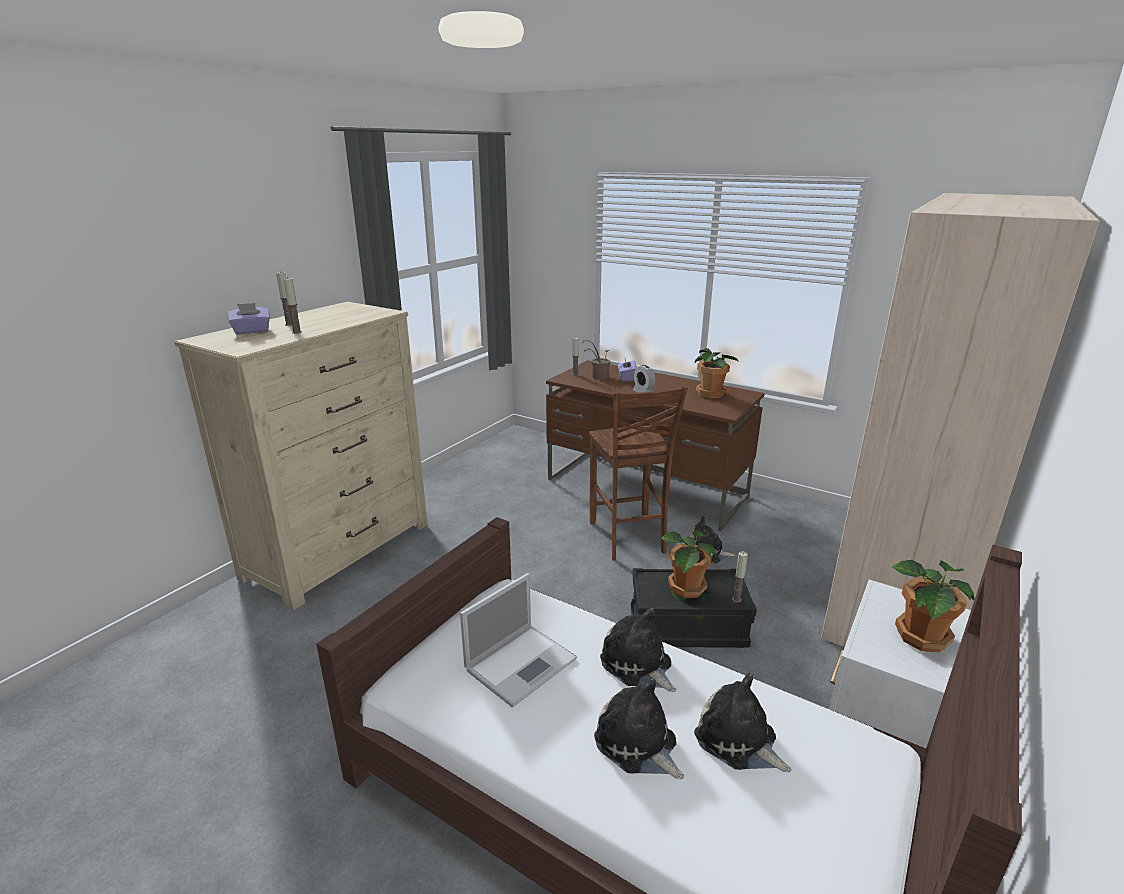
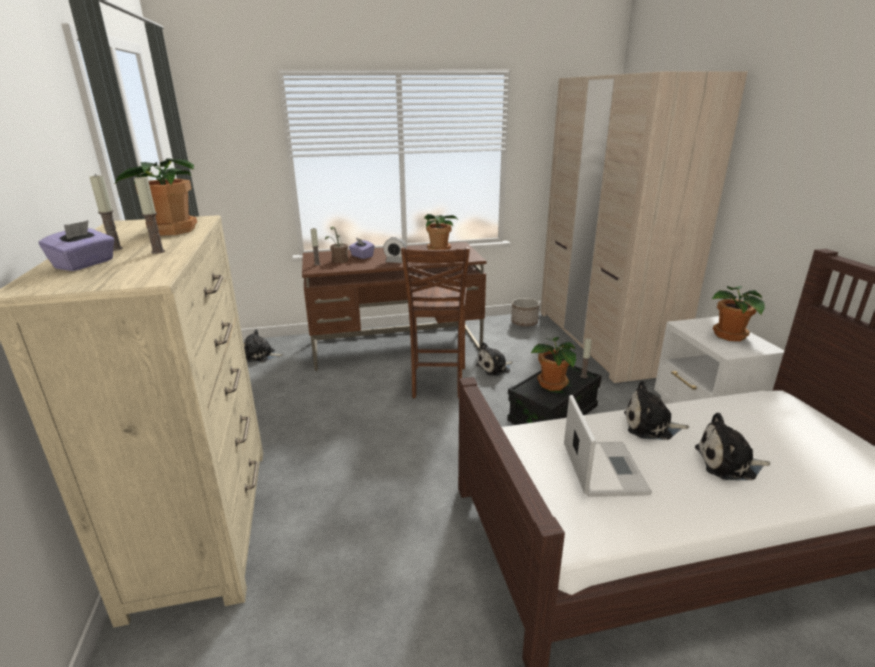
camera: 45 degrees left, 0 degrees up
brown chair [589,386,688,561] -> brown chair turned 60 degrees clockwise [401,247,470,398]
plush toy [694,673,792,772] -> plush toy moved to [244,329,284,362]
none -> potted plant [115,158,197,236]
none -> planter [511,298,540,327]

